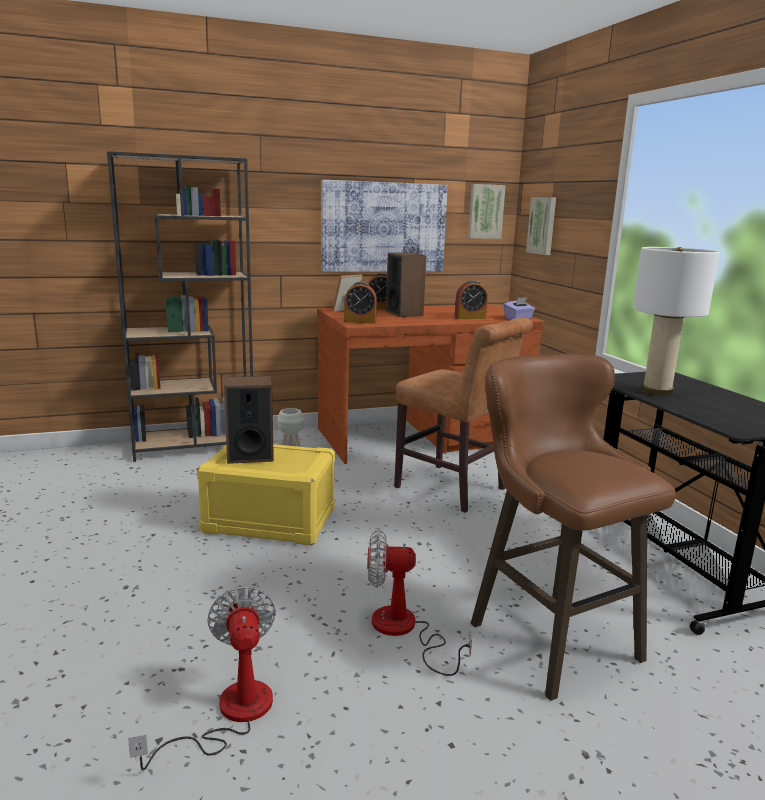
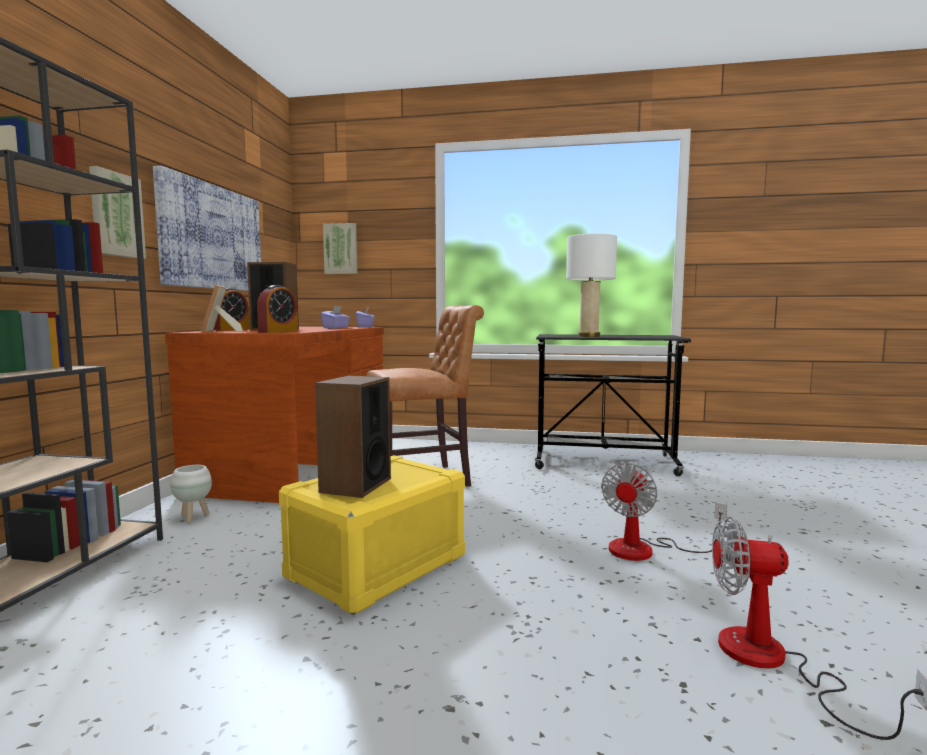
camera: 60 degrees left, 10 degrees down
alarm clock [455,280,488,319] -> purple tissue box [320,306,350,328]
picture [468,184,506,239] -> picture moved to [89,166,146,259]
brown stool [471,353,676,701] -> none

